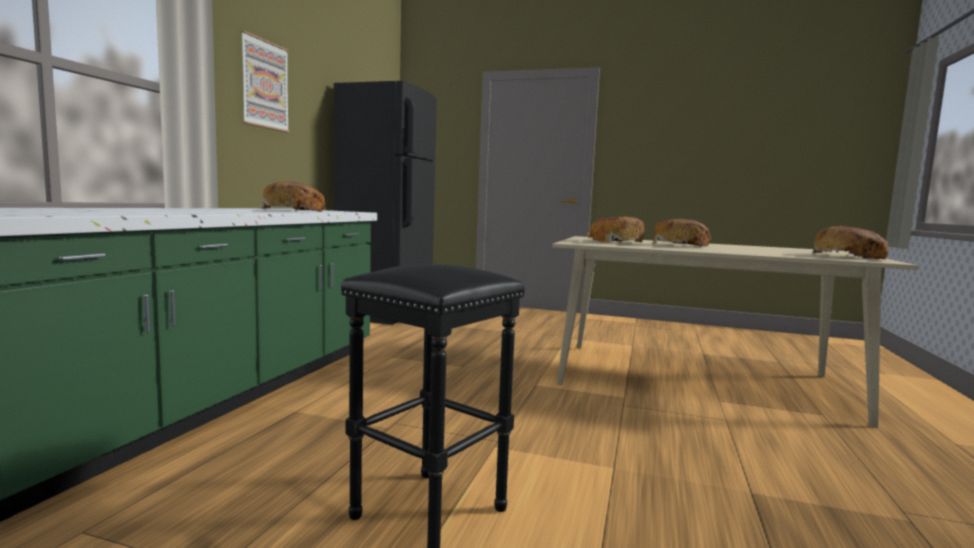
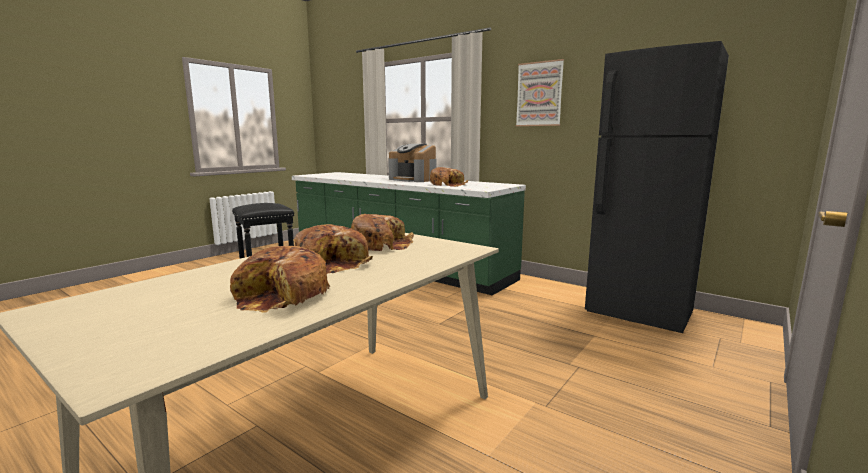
camera: 110 degrees right, 5 degrees up
bread [812,226,889,260] -> bread moved to [230,246,330,313]
none -> coffee machine [388,144,436,182]

